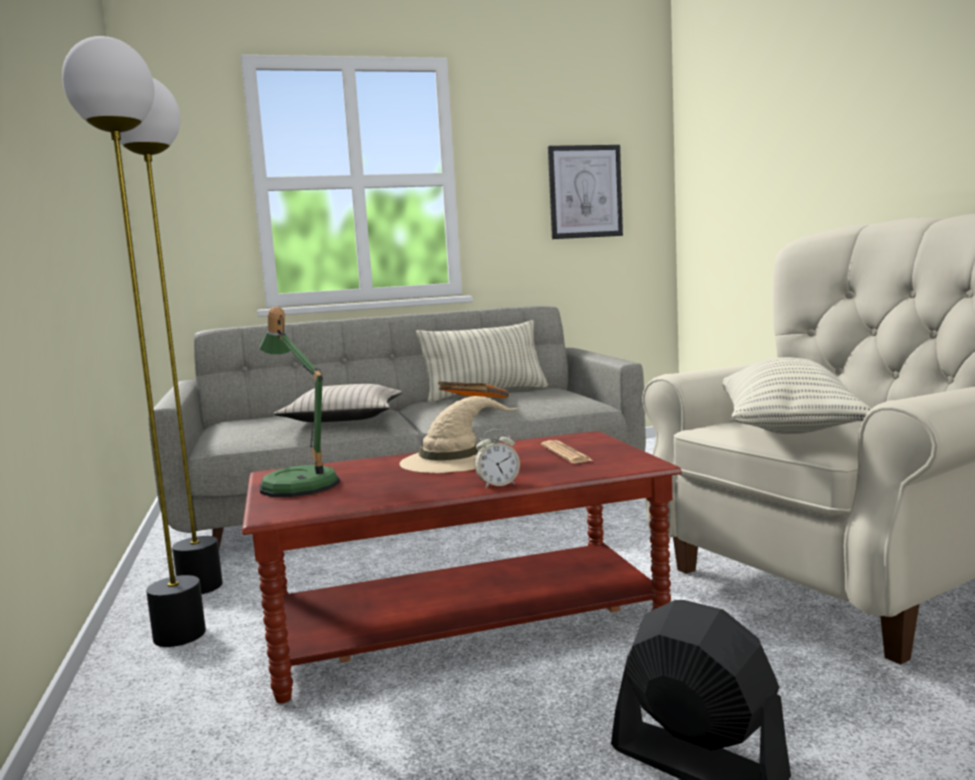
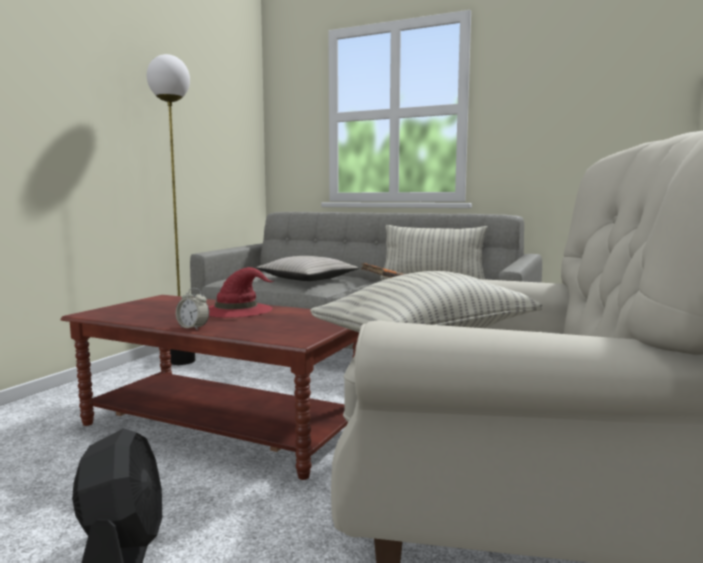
camera: 40 degrees right, 0 degrees up
floor lamp [62,36,206,647] -> none
table lamp [260,307,340,497] -> none
beige hat [399,396,519,473] -> red hat [208,267,274,318]
newspaper [541,440,594,464] -> none
picture [548,145,623,239] -> none

